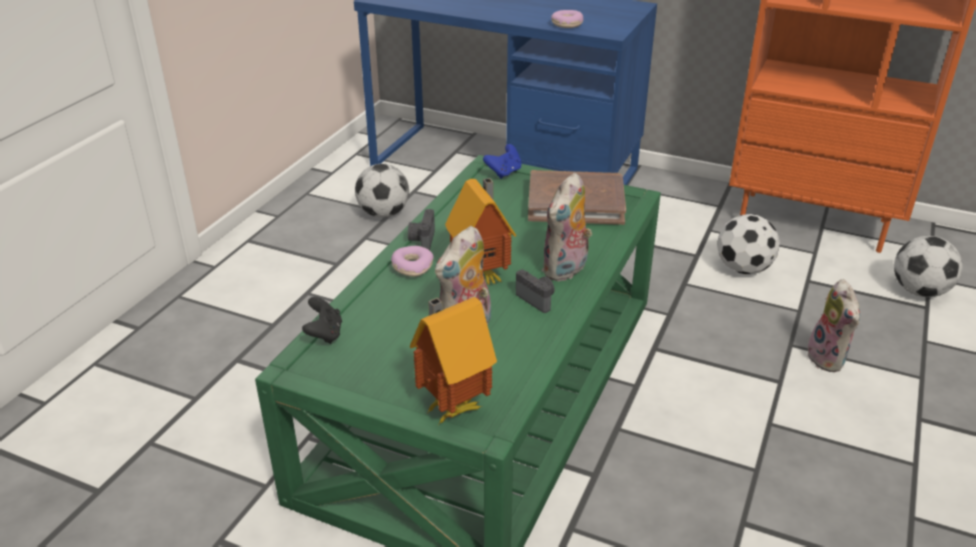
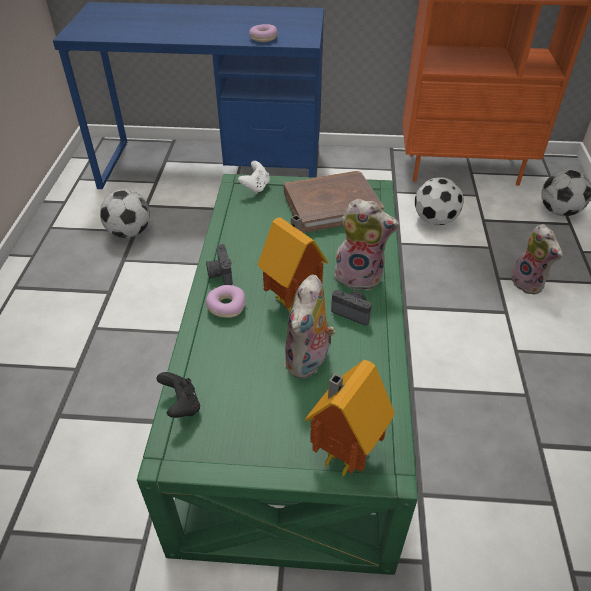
camera: 20 degrees left, 10 degrees up
blue game controller [483,144,522,179] -> white game controller [238,161,270,194]
plush toy [542,173,592,281] -> plush toy turned 90 degrees counterclockwise [334,199,399,291]

